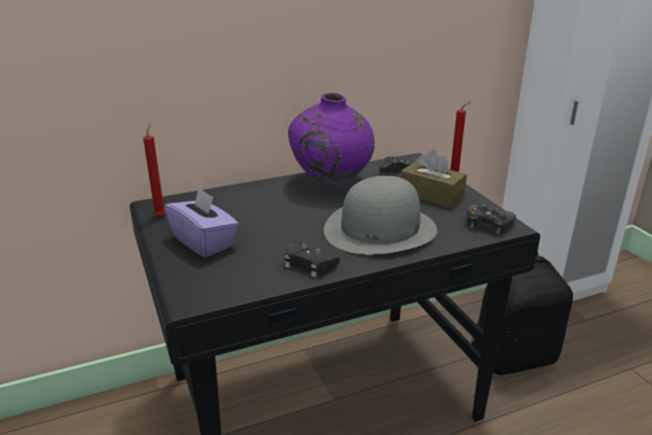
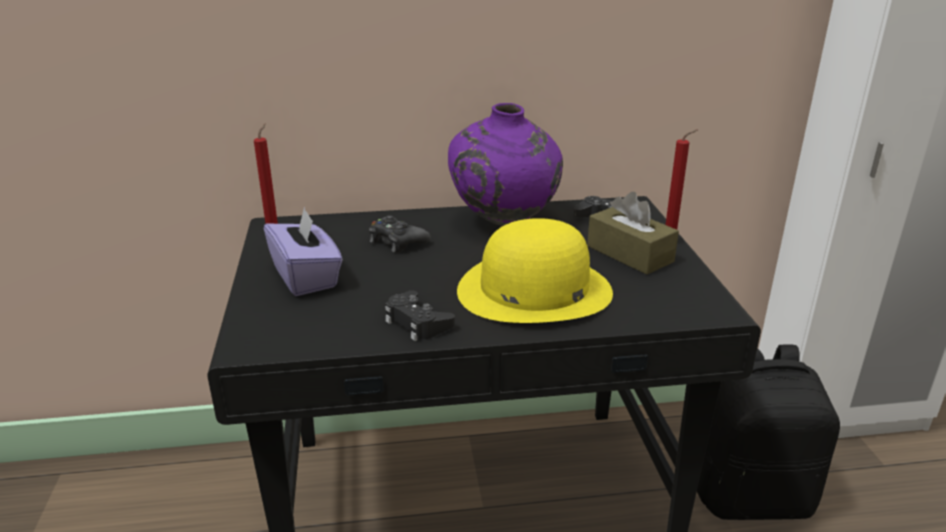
camera: 15 degrees right, 0 degrees up
grey hat [324,176,437,254] -> yellow hat [457,218,613,323]
black game controller [467,204,516,234] -> black game controller moved to [369,215,431,252]

